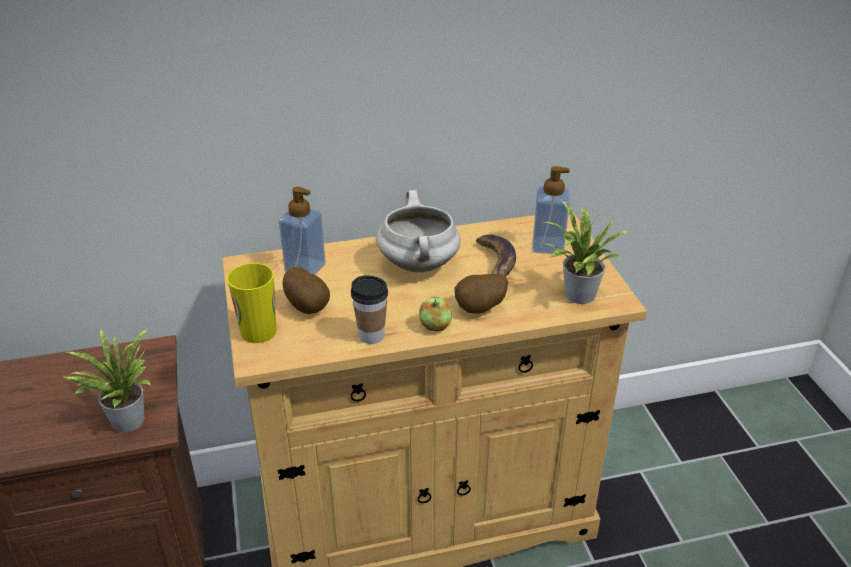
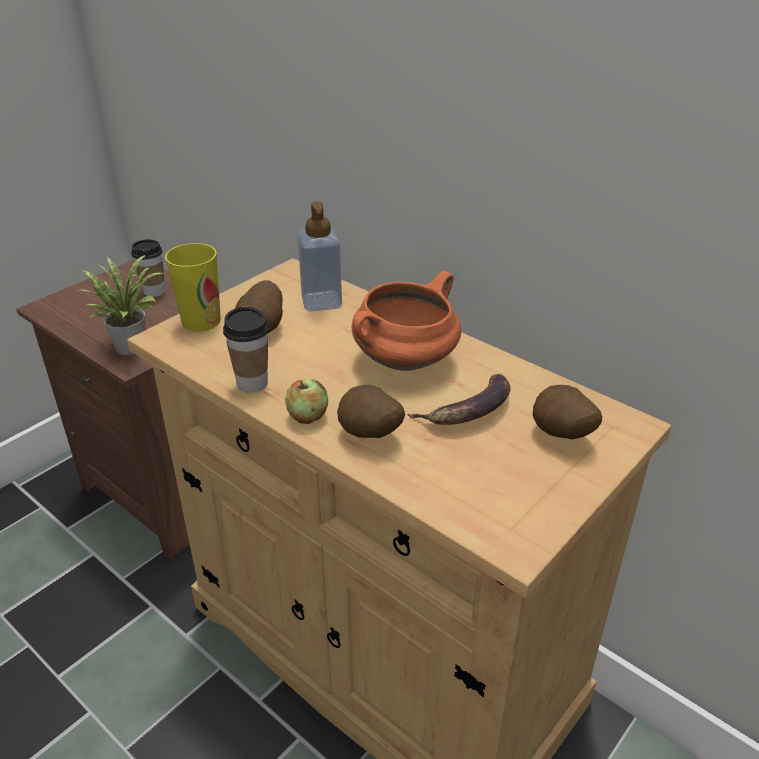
camera: 55 degrees right, 0 degrees up
white cooking pot [376,190,461,272] -> orange cooking pot [352,271,461,371]
soap dispenser [532,166,570,254] -> potato [533,385,602,440]
potted plant [545,200,633,304] -> none
none -> cup [131,239,165,297]

